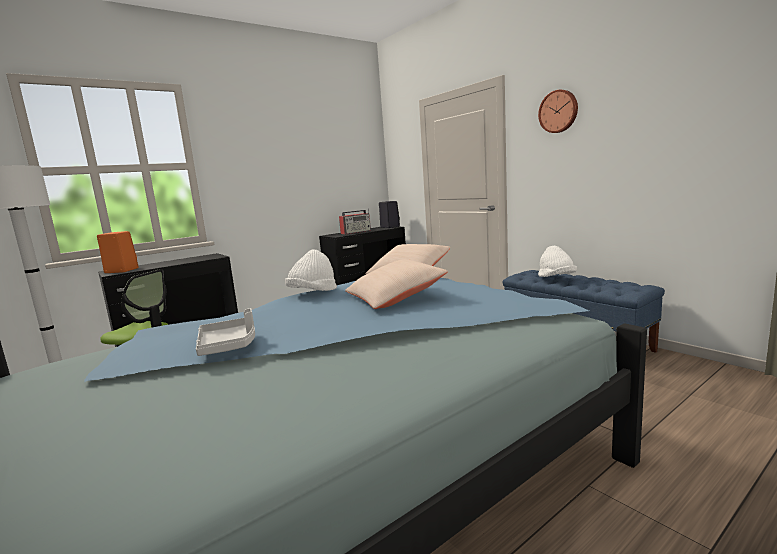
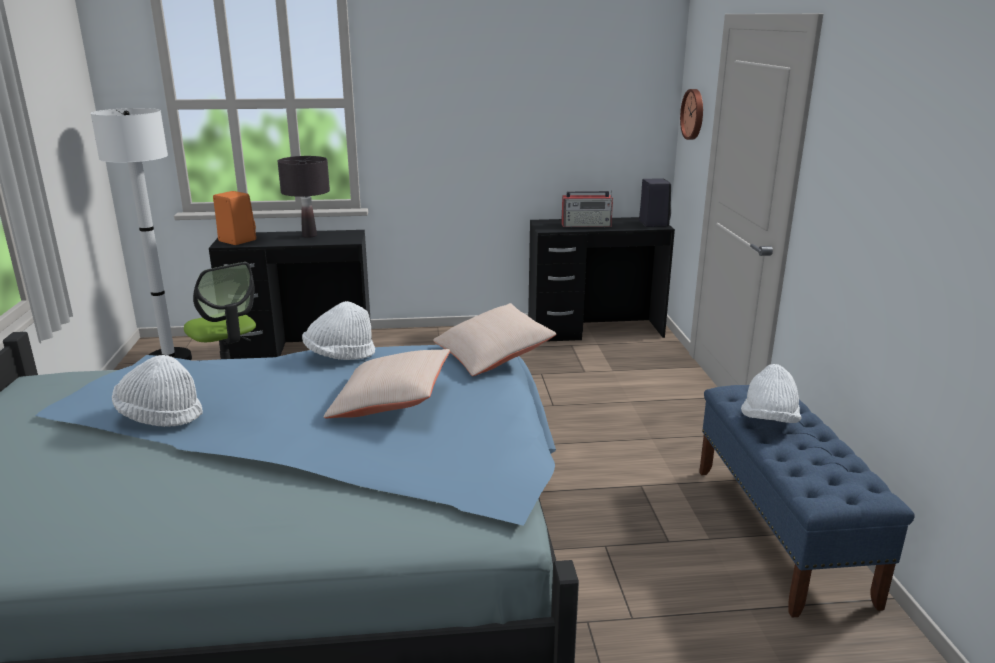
camera: 30 degrees right, 10 degrees up
grey tray [196,308,255,356] -> white hat [112,355,203,427]
wall clock [538,90,578,133] -> wall clock moved to [680,89,703,140]
none -> black table lamp [278,156,330,238]

